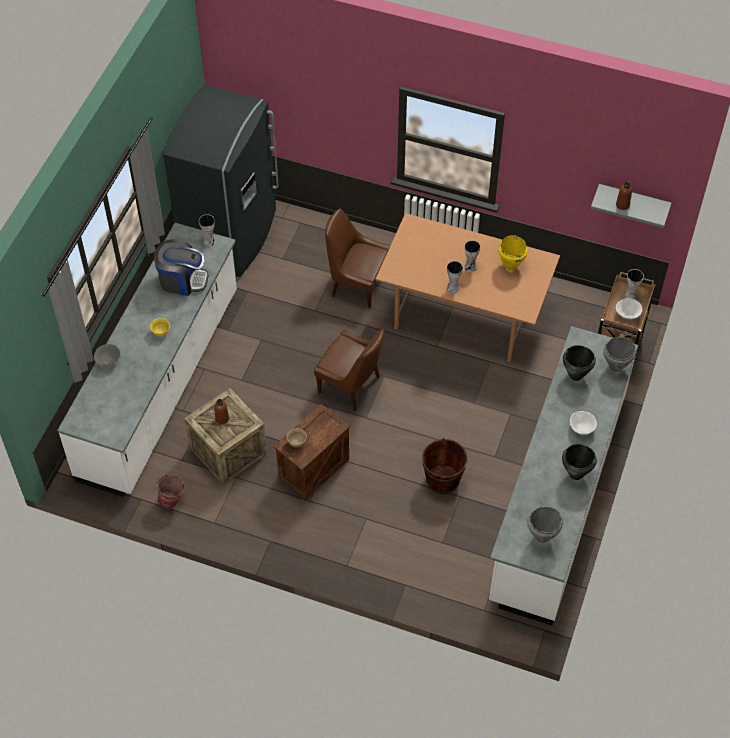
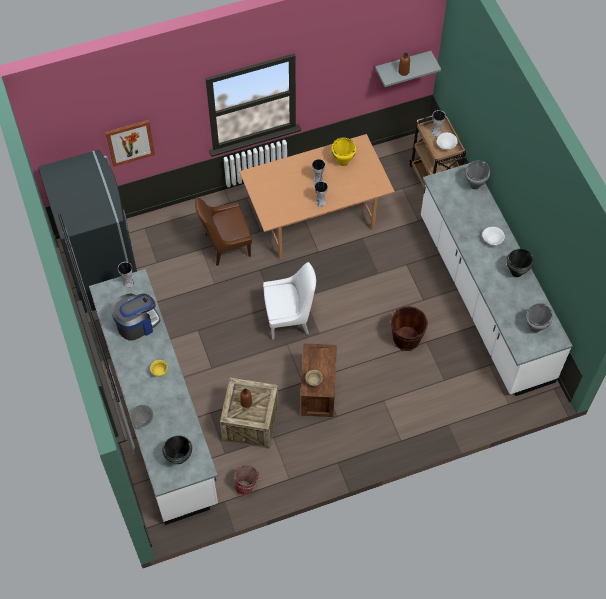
camera: 40 degrees left, 5 degrees up
brown chair [314,329,385,411] -> white chair [263,262,316,339]
black cooking pot [563,345,596,381] -> black cooking pot moved to [162,435,192,464]
none -> picture [105,120,155,167]

